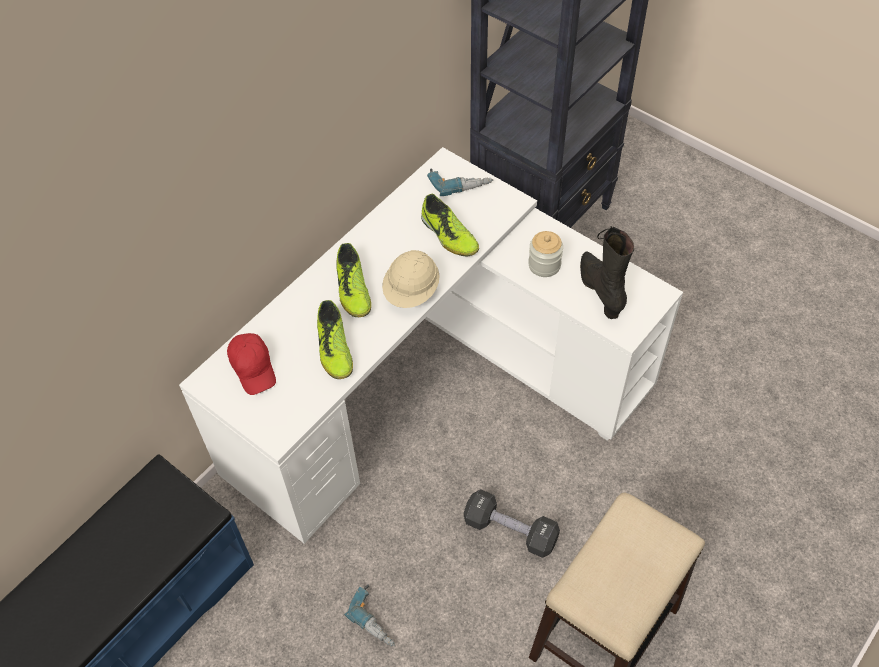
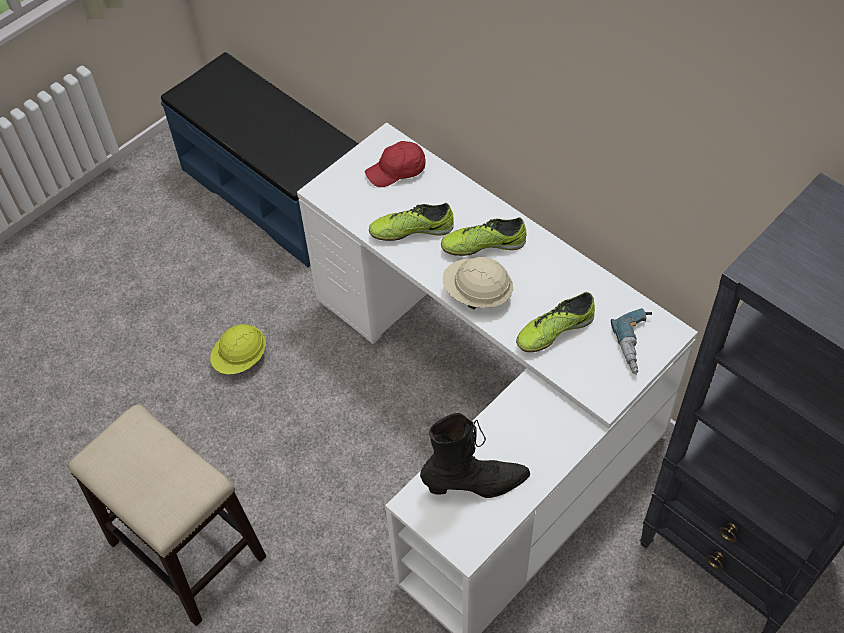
camera: 95 degrees right, 0 degrees up
power drill [344,585,395,647] -> yellow hard hat [210,324,266,374]
black dumbbell [464,489,560,558] -> none
jar [528,231,563,277] -> none

